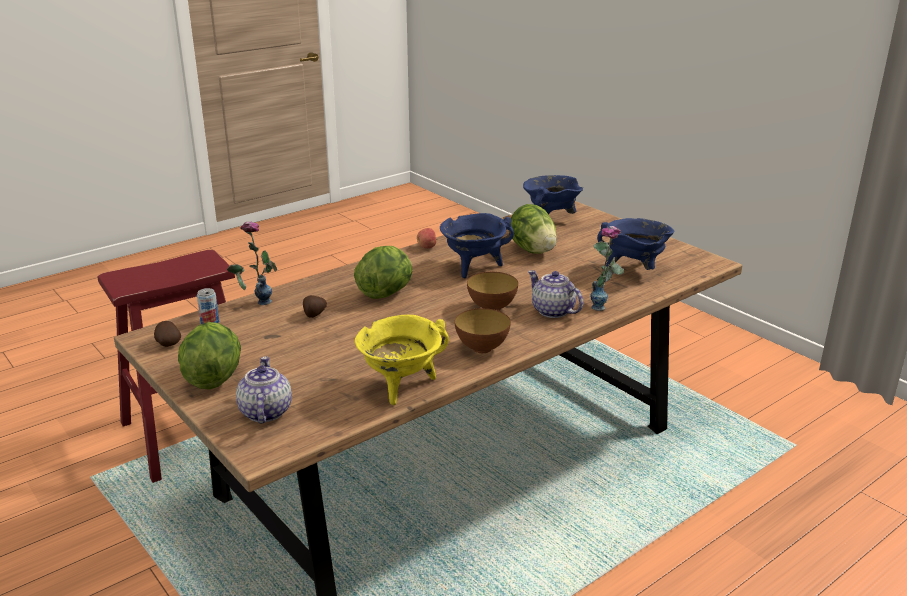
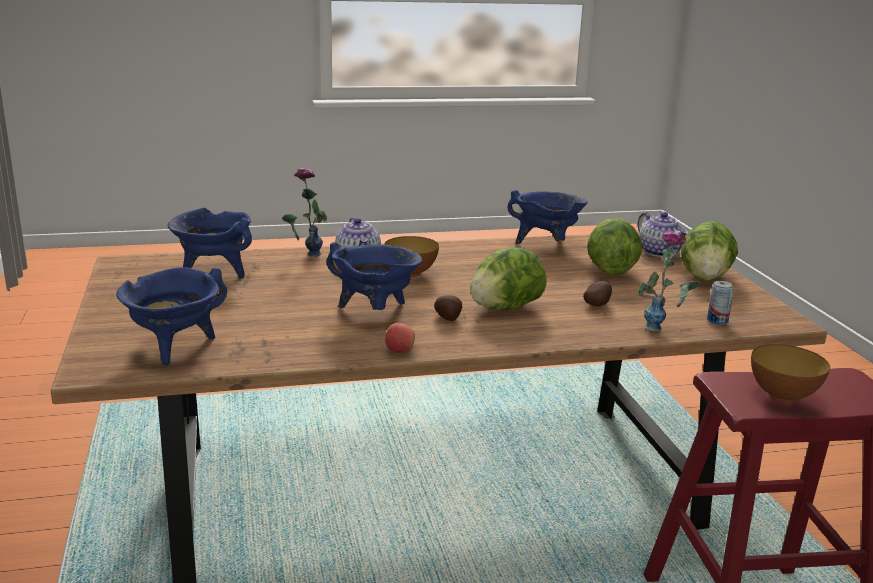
camera: 155 degrees left, 5 degrees down
potato [154,321,181,347] -> potato moved to [434,295,462,321]
teapot [236,356,292,424] -> teapot turned 45 degrees counterclockwise [638,212,689,257]
yellow cooking pot [355,315,449,405] -> blue cooking pot [507,190,588,245]
bowl [455,308,511,353] -> bowl moved to [751,344,830,403]
lettuce [511,204,557,254] -> lettuce moved to [587,217,642,276]

